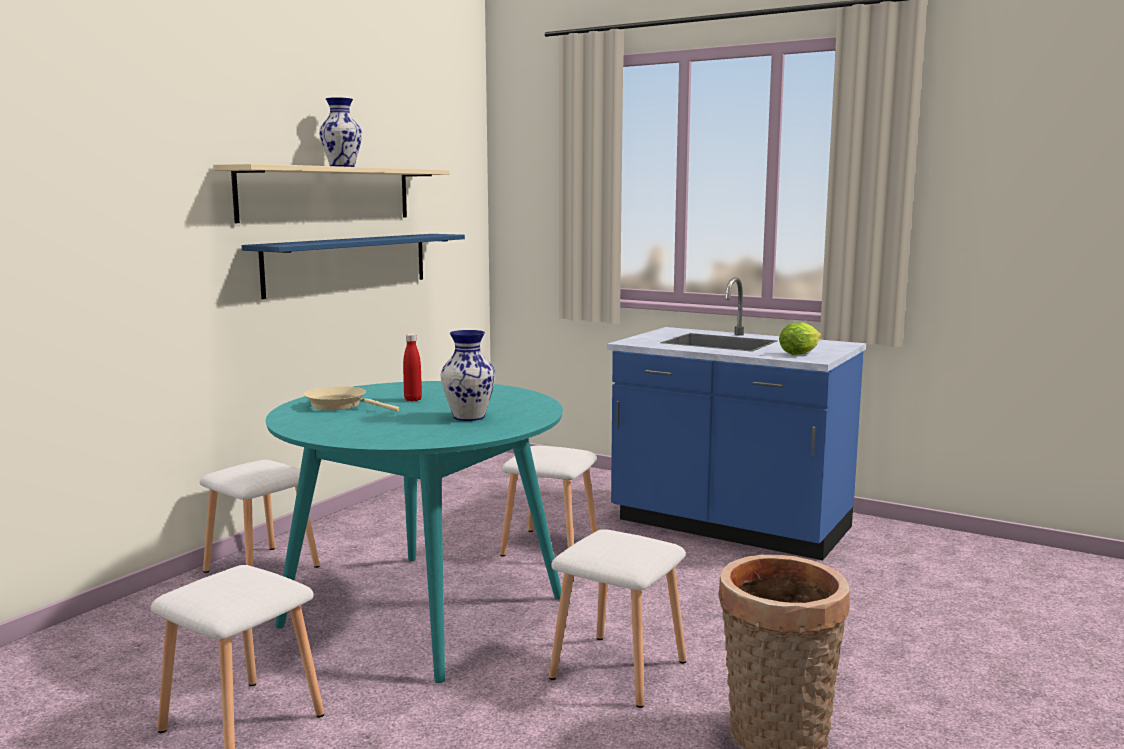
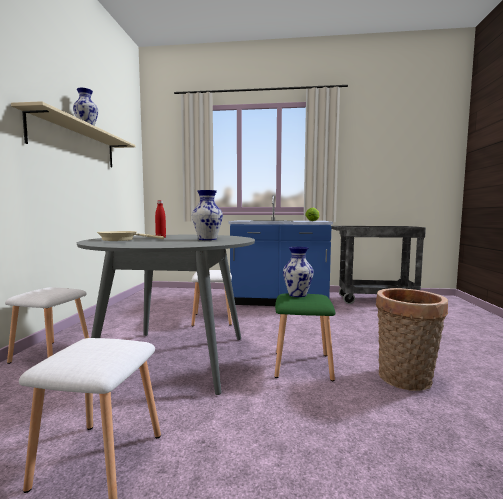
camera: 25 degrees left, 5 degrees down
blue shelf [242,234,465,299] -> none
turquoise dining table [266,381,563,683] -> grey dining table [77,235,255,395]
white stool [549,529,686,708] -> green stool [274,293,335,381]
none -> vase [283,247,314,297]
none -> grey cart [332,226,426,304]

